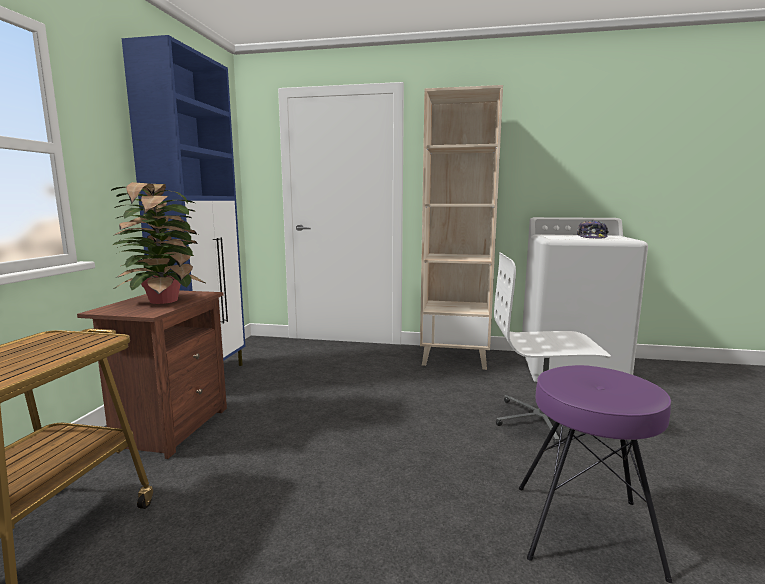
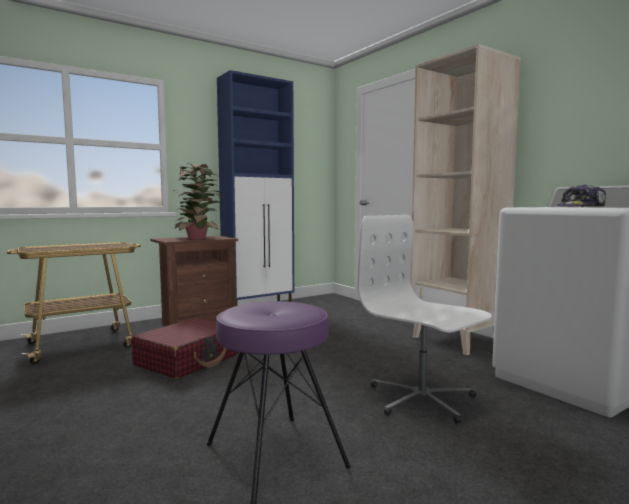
camera: 45 degrees right, 5 degrees down
none -> red suitcase [131,318,239,379]

